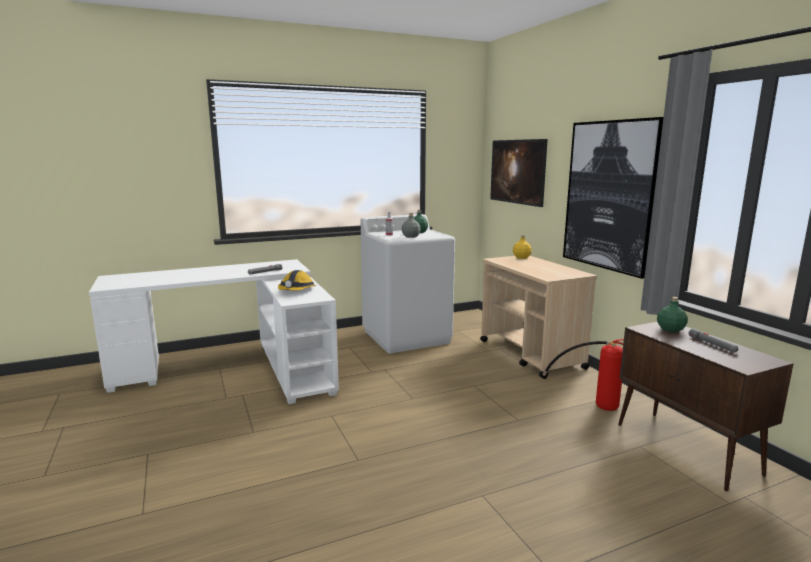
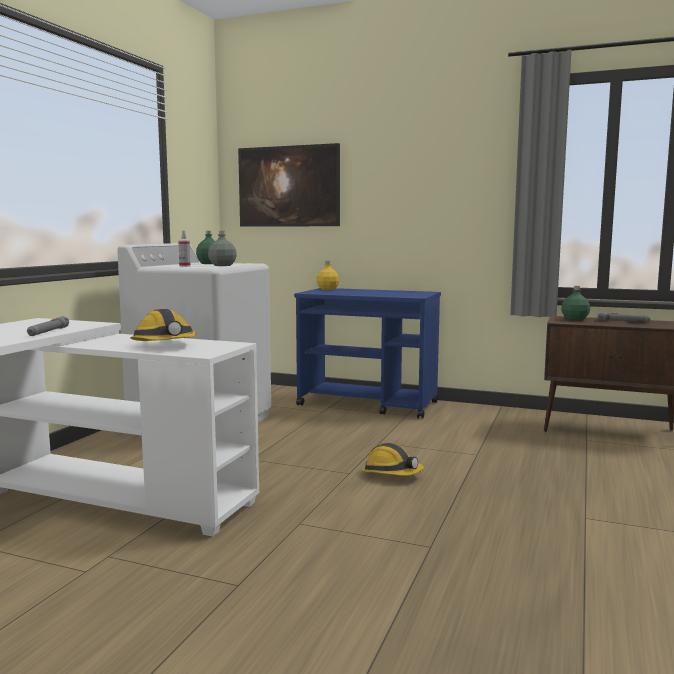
camera: 45 degrees left, 5 degrees down
beige cart [480,256,597,379] -> blue cart [294,288,441,419]
fire extinguisher [543,339,624,411] -> none
picture [563,117,663,279] -> none
none -> hard hat [362,443,424,476]

